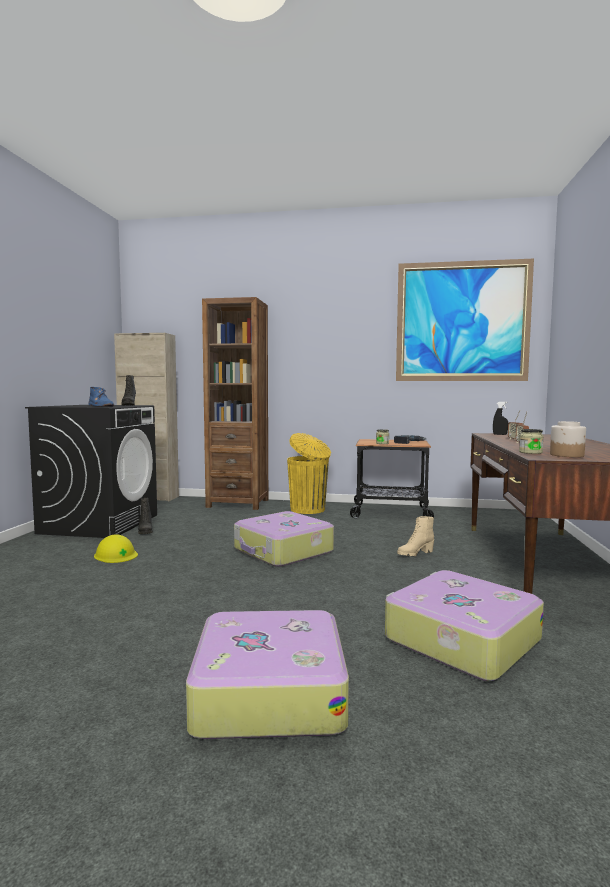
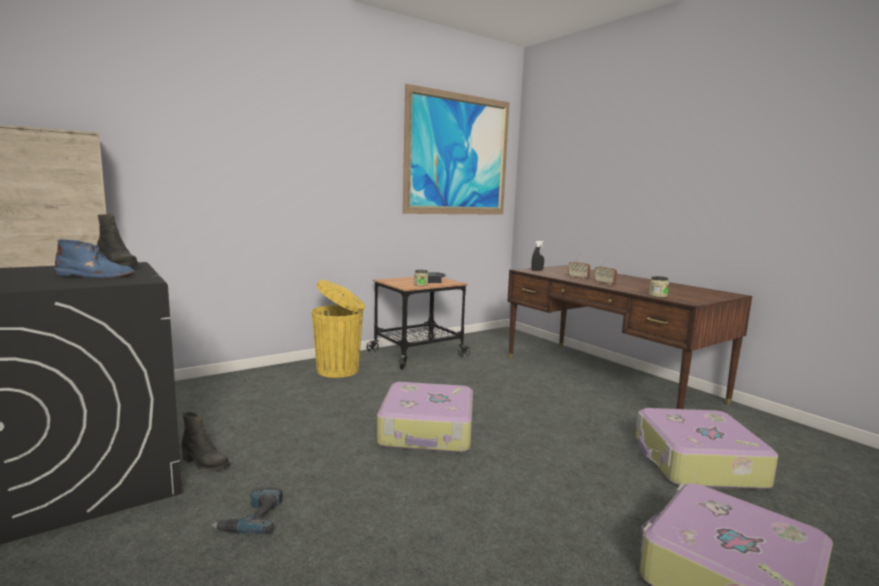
camera: 45 degrees left, 5 degrees up
yellow hard hat [94,534,138,563] -> power drill [212,487,282,534]
brown bookcase [202,297,268,510] -> none
beige boot [397,516,434,556] -> none
jar [550,421,586,457] -> none

